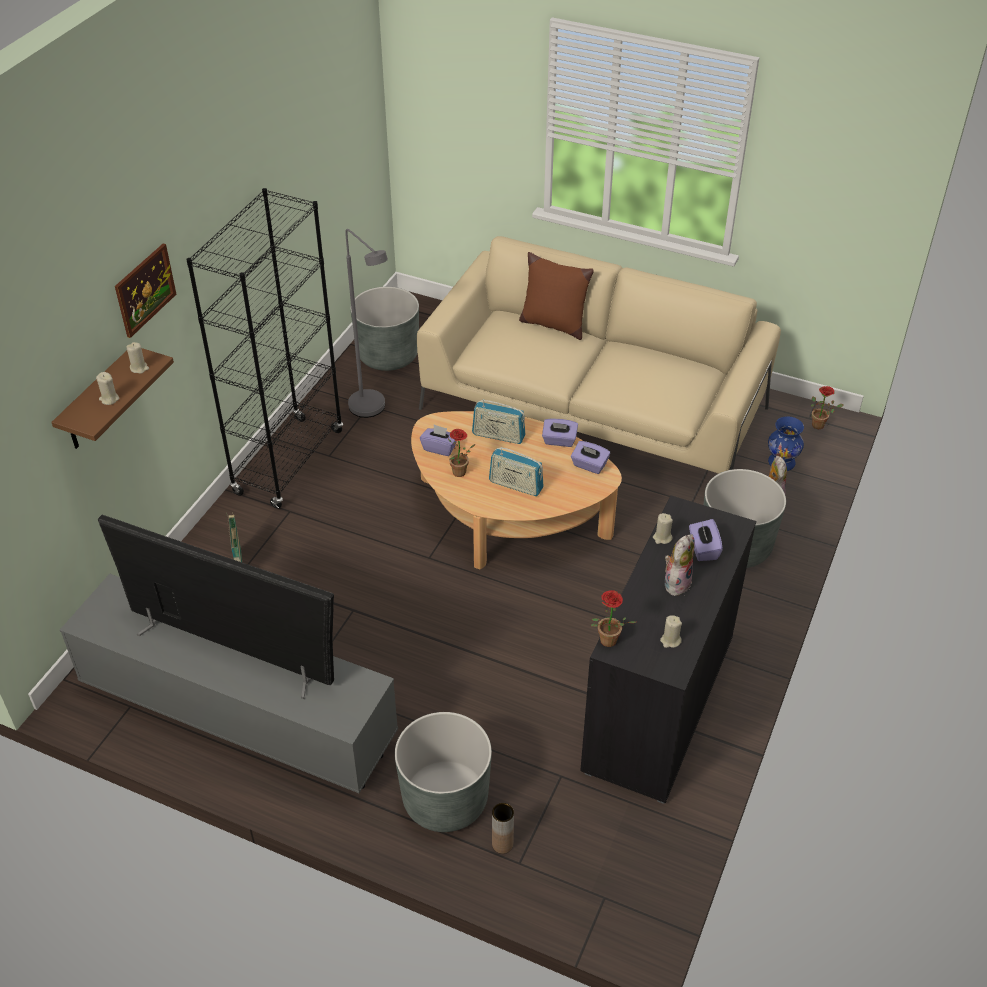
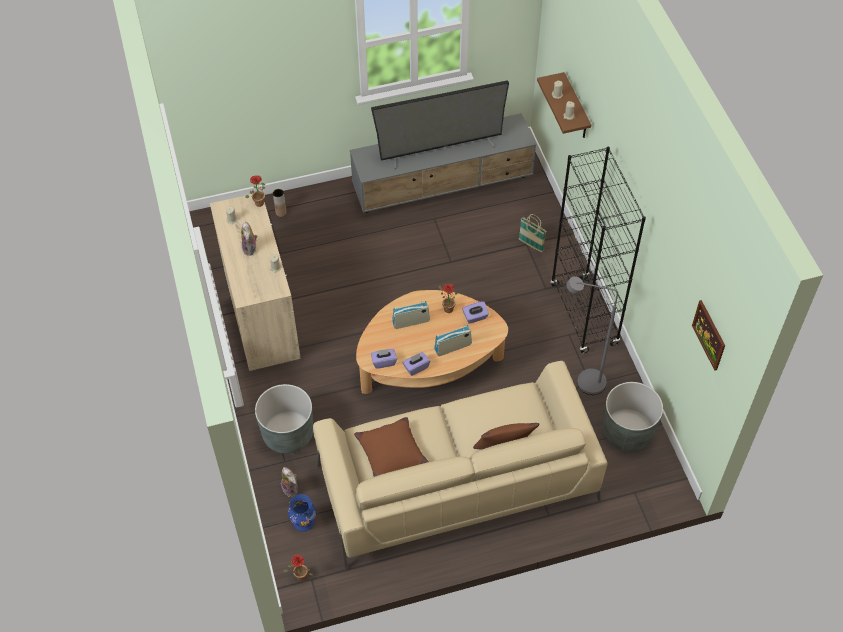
camera: 140 degrees right, 10 degrees up
picture [115,243,176,338] -> picture moved to [692,300,725,370]
grey planter [395,712,492,832] -> none
black cabinet [580,495,756,804] -> beige cabinet [210,194,301,372]
purple tissue box [689,519,723,561] -> none
none -> brown pillow [354,417,429,477]

